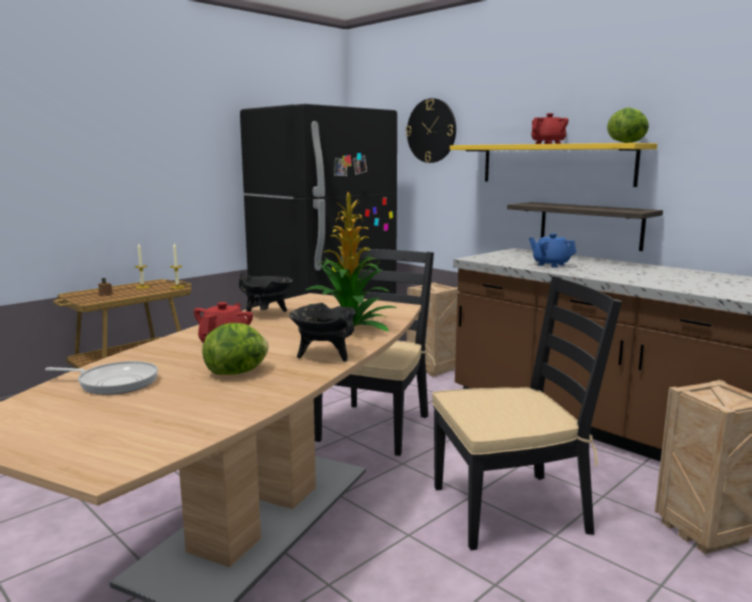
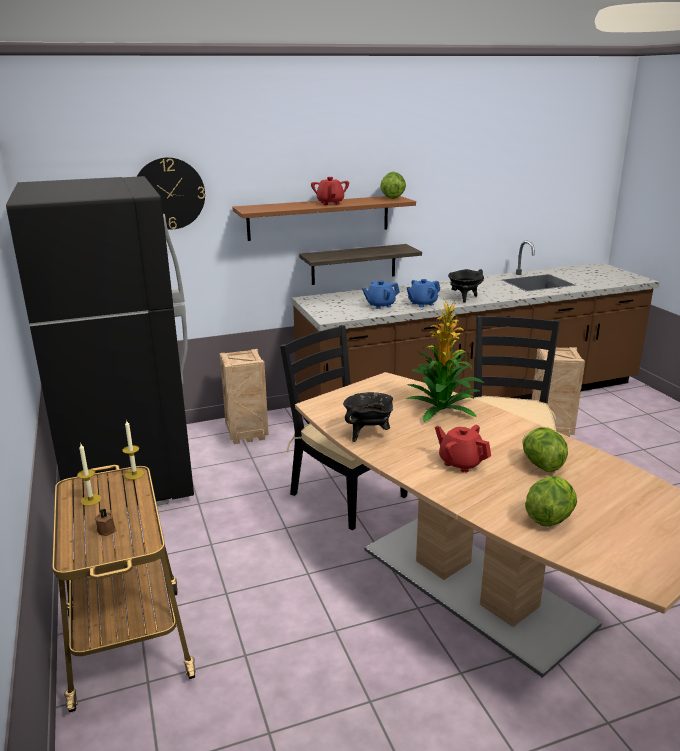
camera: 65 degrees left, 10 degrees up
frying pan [45,361,158,395] -> lettuce [525,476,577,527]
black cooking pot [289,303,356,362] -> black cooking pot moved to [448,269,484,303]
yellow shelf [450,143,657,187] -> brown shelf [233,196,416,241]
none -> blue teapot [406,279,440,307]

